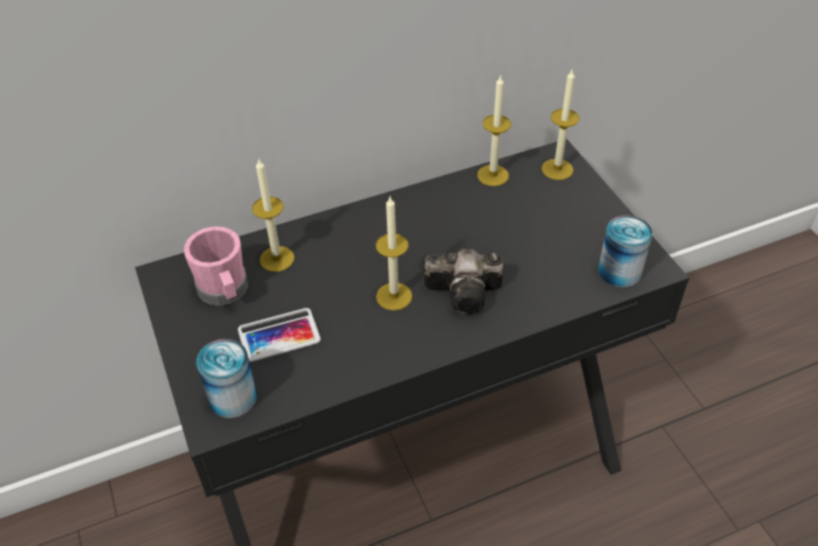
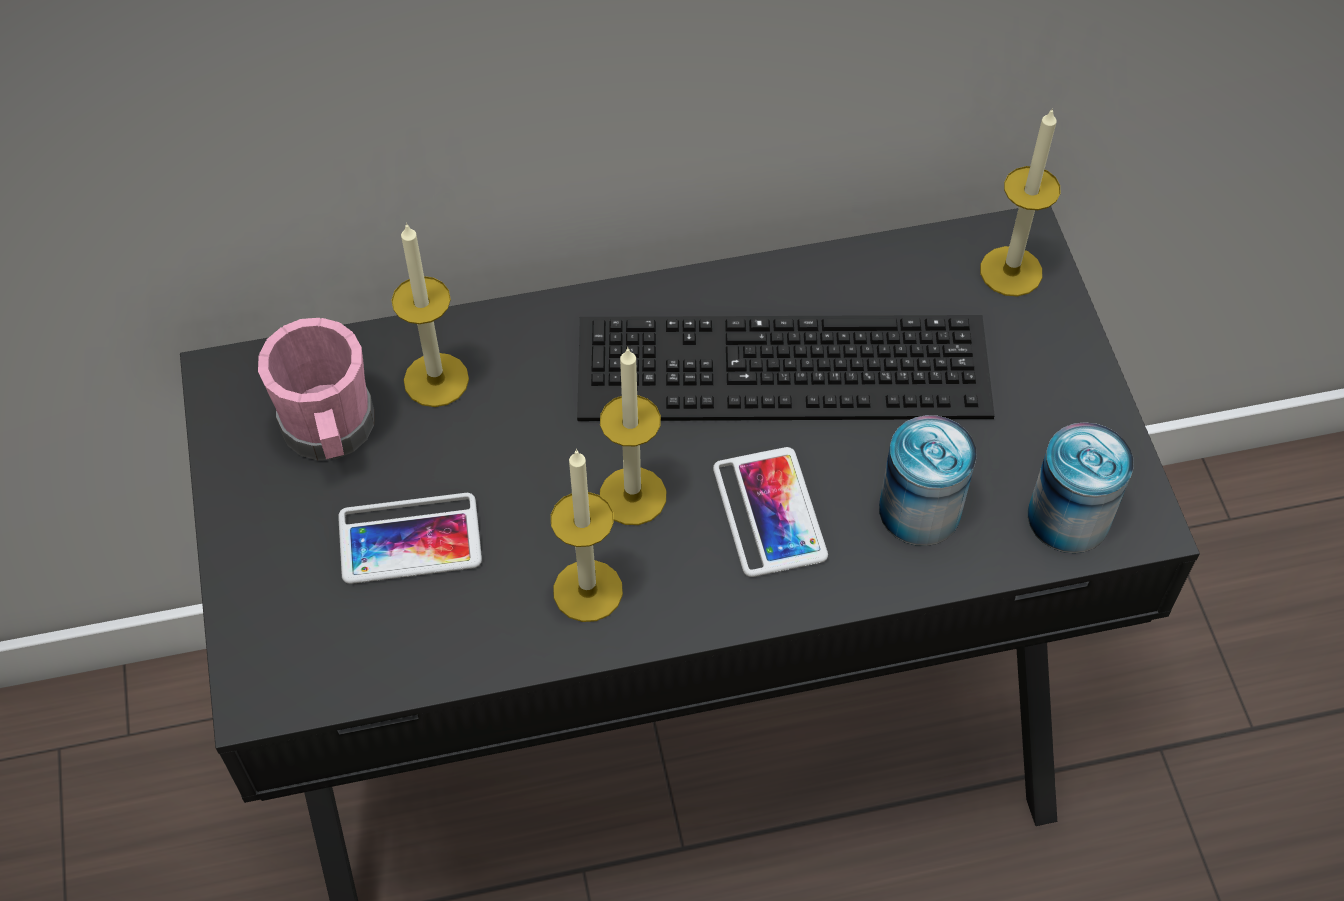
camera: 10 degrees right, 10 degrees up
can [196,339,257,418] -> can moved to [879,415,977,546]
camera [424,249,503,315] -> phone [713,447,828,577]
candle [477,75,511,186] -> candle moved to [551,449,623,622]
none -> keyboard [577,315,995,421]

